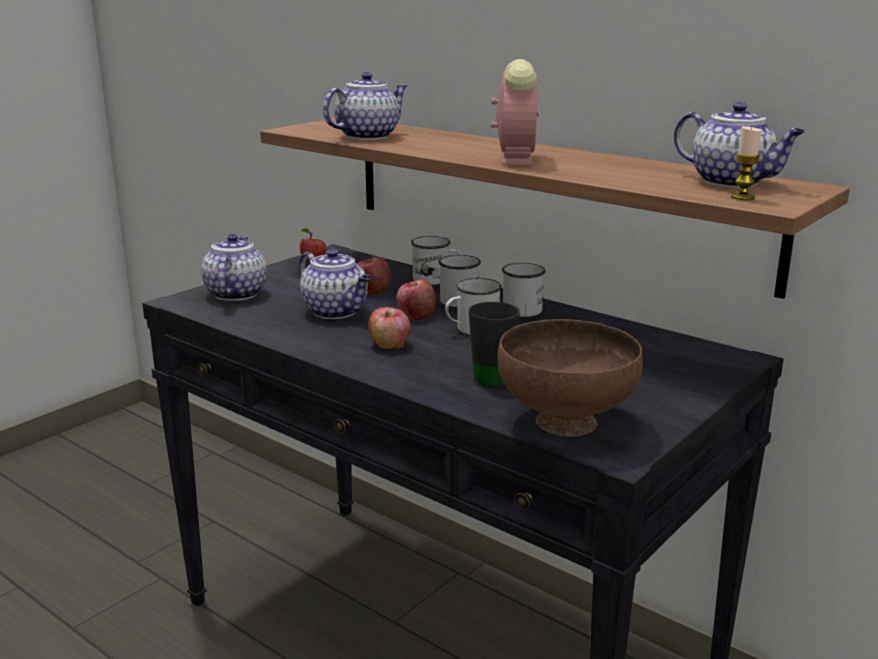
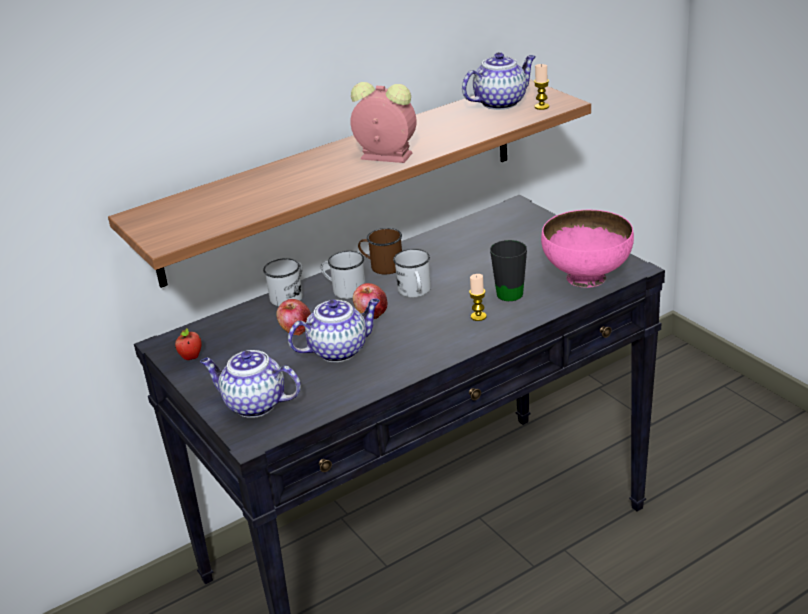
camera: 70 degrees left, 10 degrees up
teapot [323,72,408,140] -> none
apple [368,307,411,350] -> none
brown bowl [497,319,643,437] -> pink bowl [541,210,634,288]
white mug [502,263,546,317] -> brown mug [358,228,402,274]
none -> candle [469,274,487,321]

